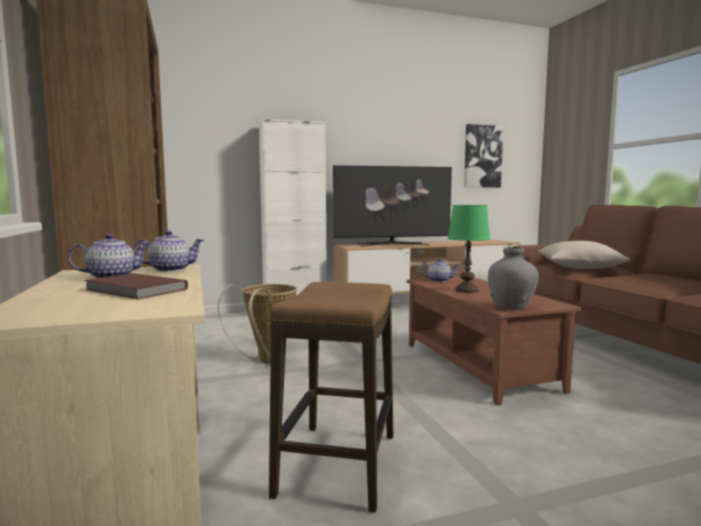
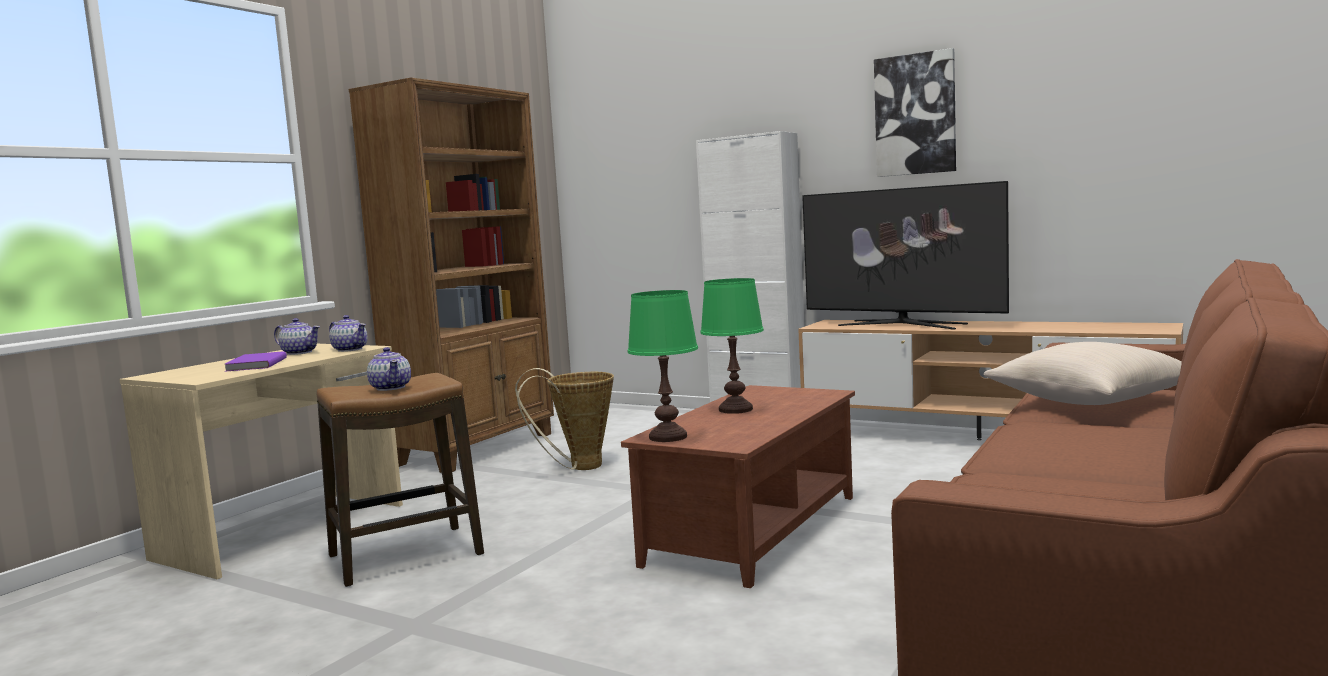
camera: 50 degrees right, 0 degrees up
brown book [84,273,188,300] -> purple book [225,351,287,372]
teapot [420,258,459,282] -> teapot moved to [367,347,411,391]
picture [464,124,503,188] -> picture moved to [874,48,956,177]
grey vase [488,247,539,310] -> green table lamp [628,290,698,442]

